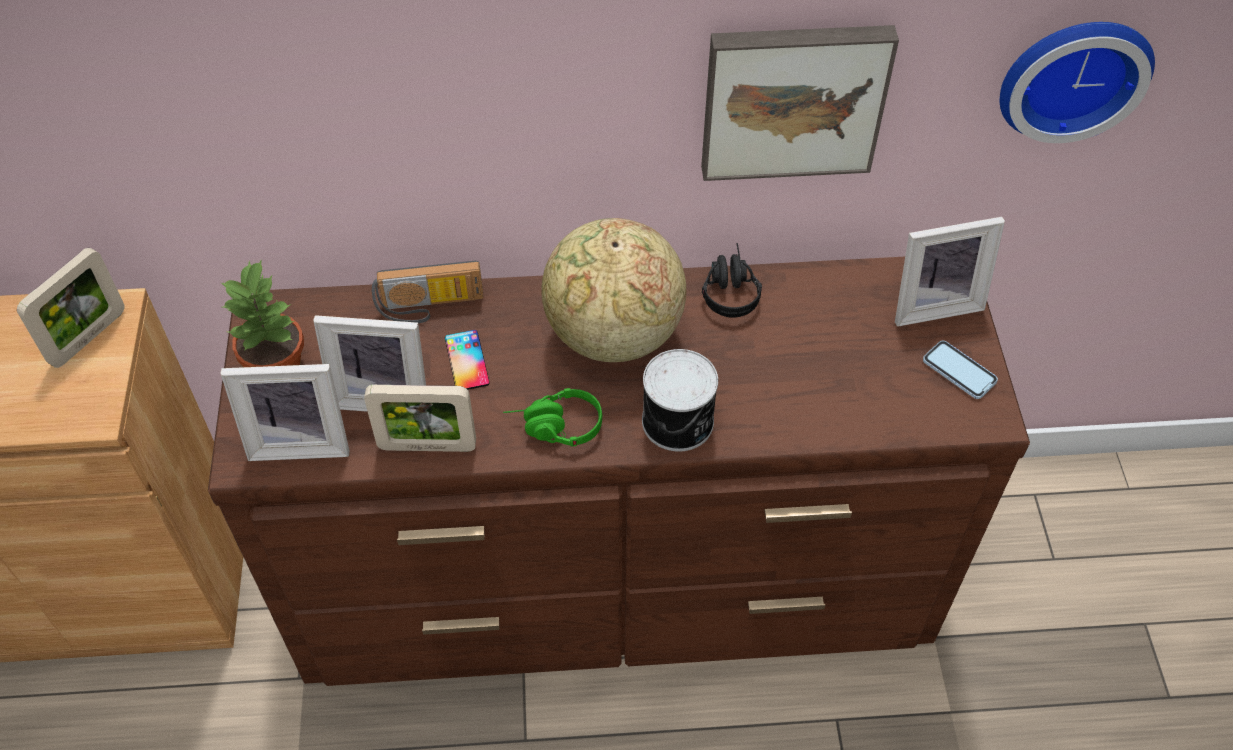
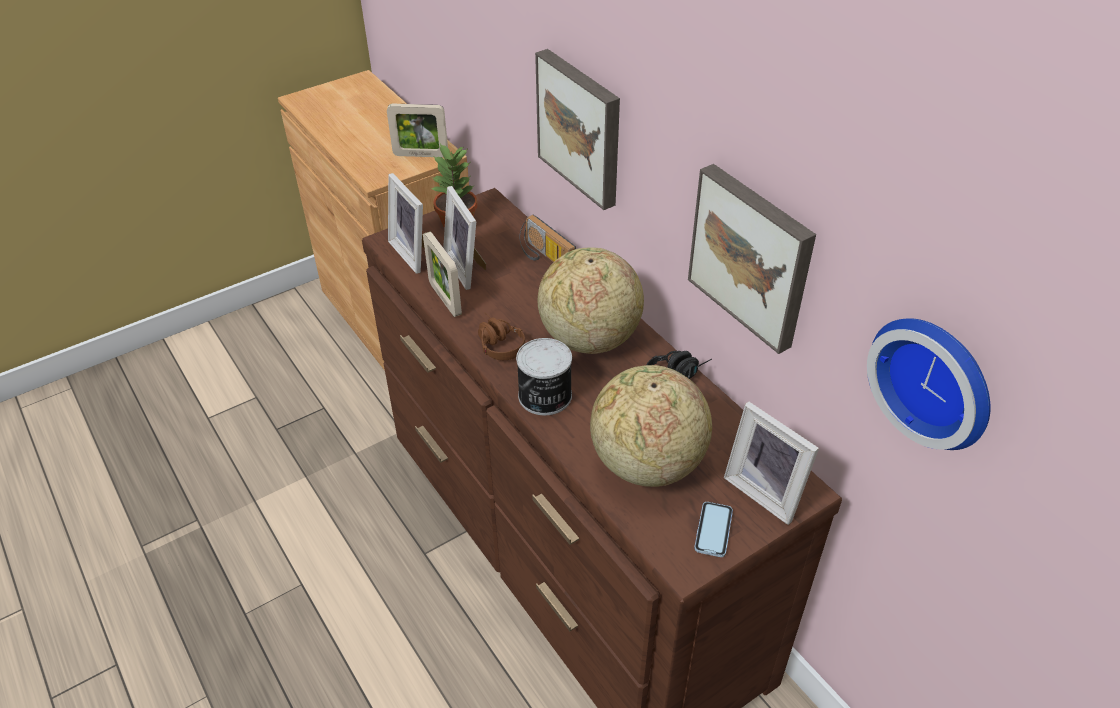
camera: 60 degrees right, 10 degrees down
phone [445,330,490,390] -> none
green headphones [503,388,602,447] -> brown headphones [478,313,525,360]
none -> picture [535,49,620,210]
none -> globe [590,365,712,487]

